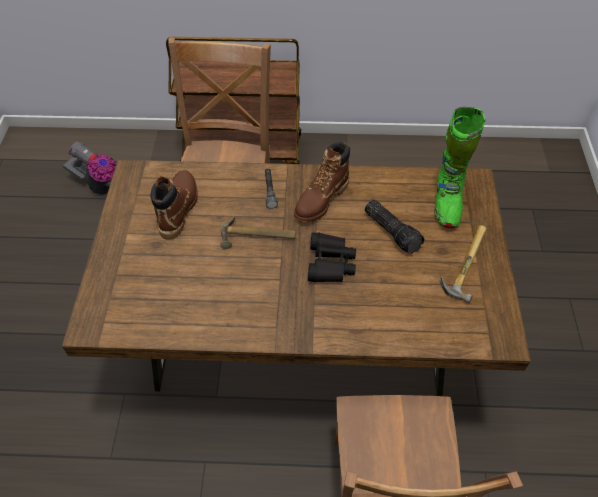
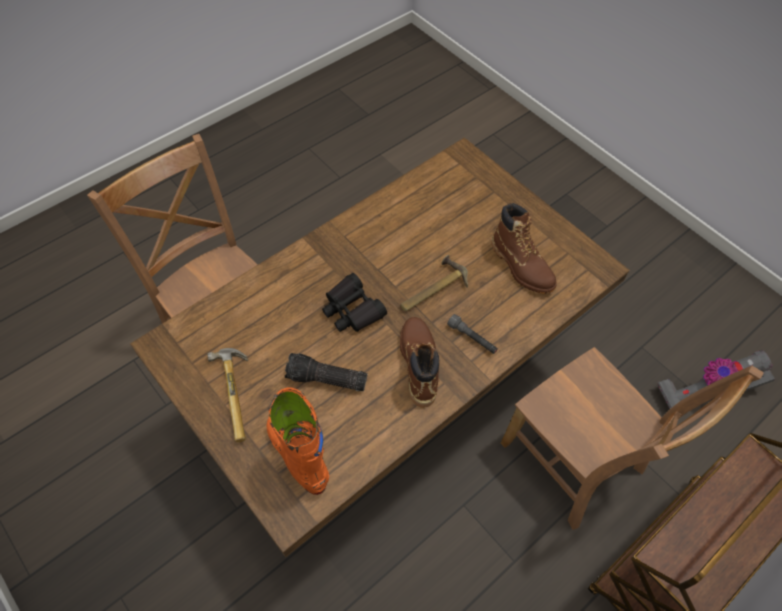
camera: 135 degrees right, 5 degrees up
green boot [434,107,485,228] -> orange boot [266,388,329,495]

